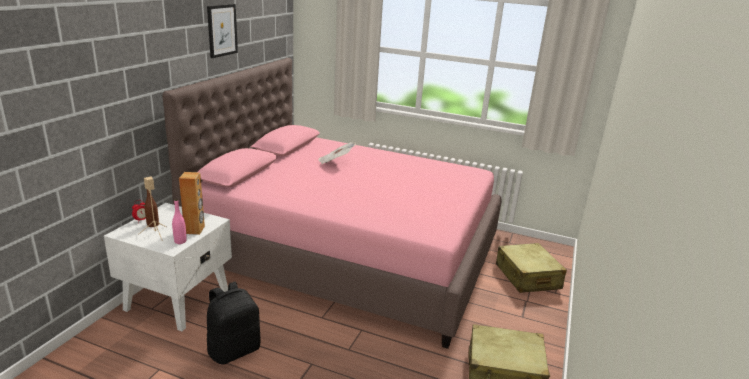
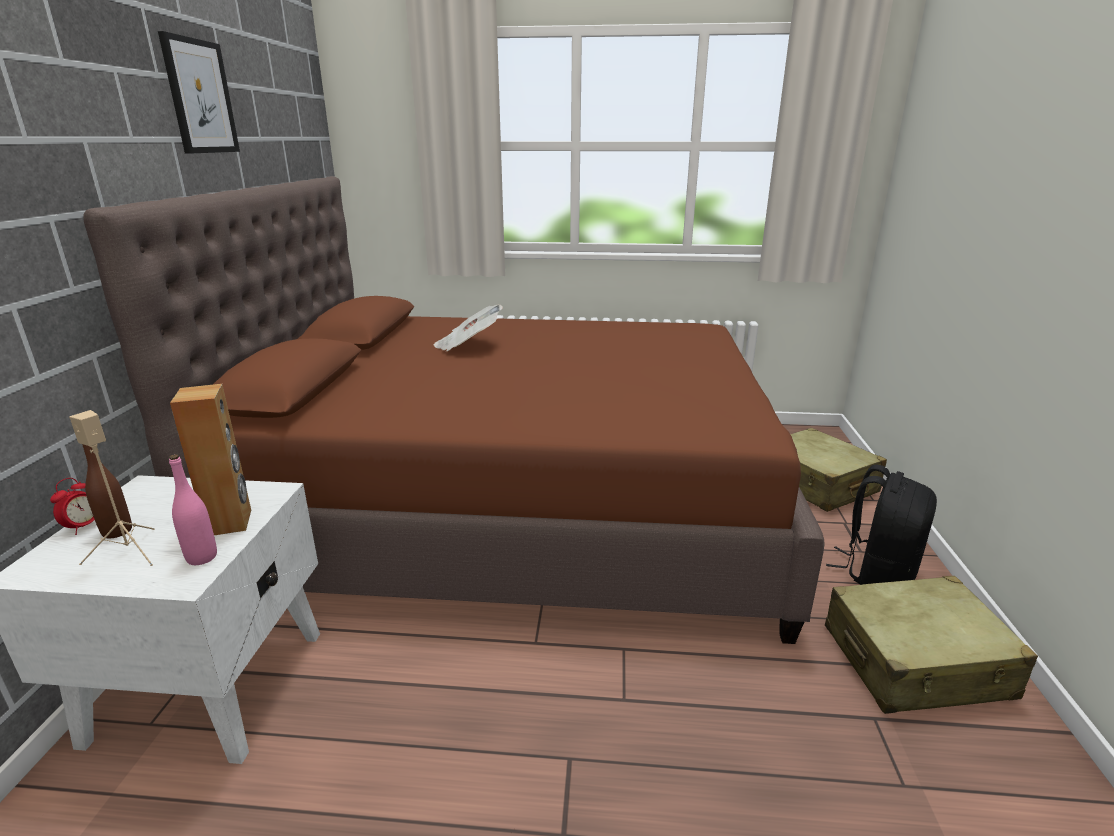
camera: 15 degrees left, 0 degrees up
pink bed [162,58,502,349] -> brown bed [83,176,825,644]
black backpack [207,282,260,364] -> black backpack moved to [826,464,937,585]

